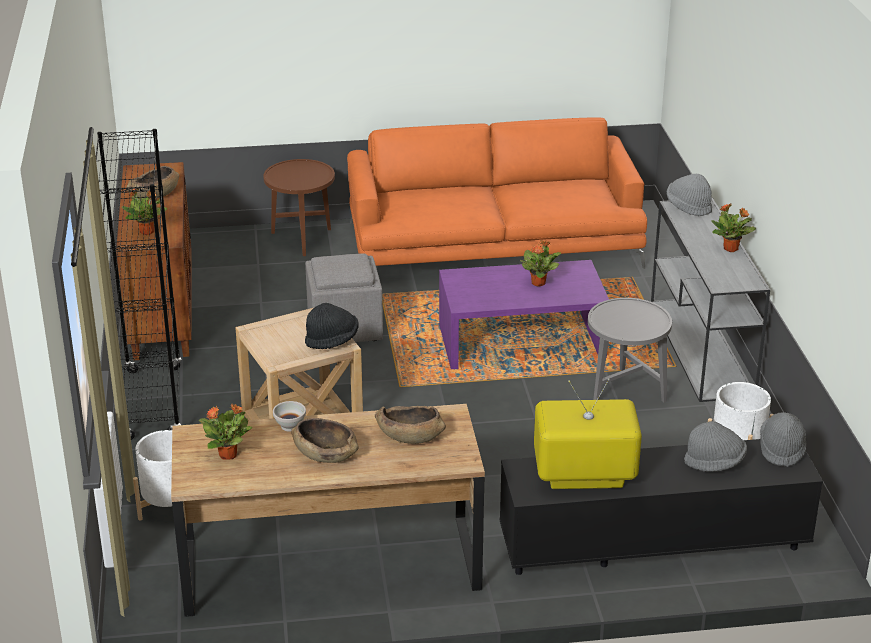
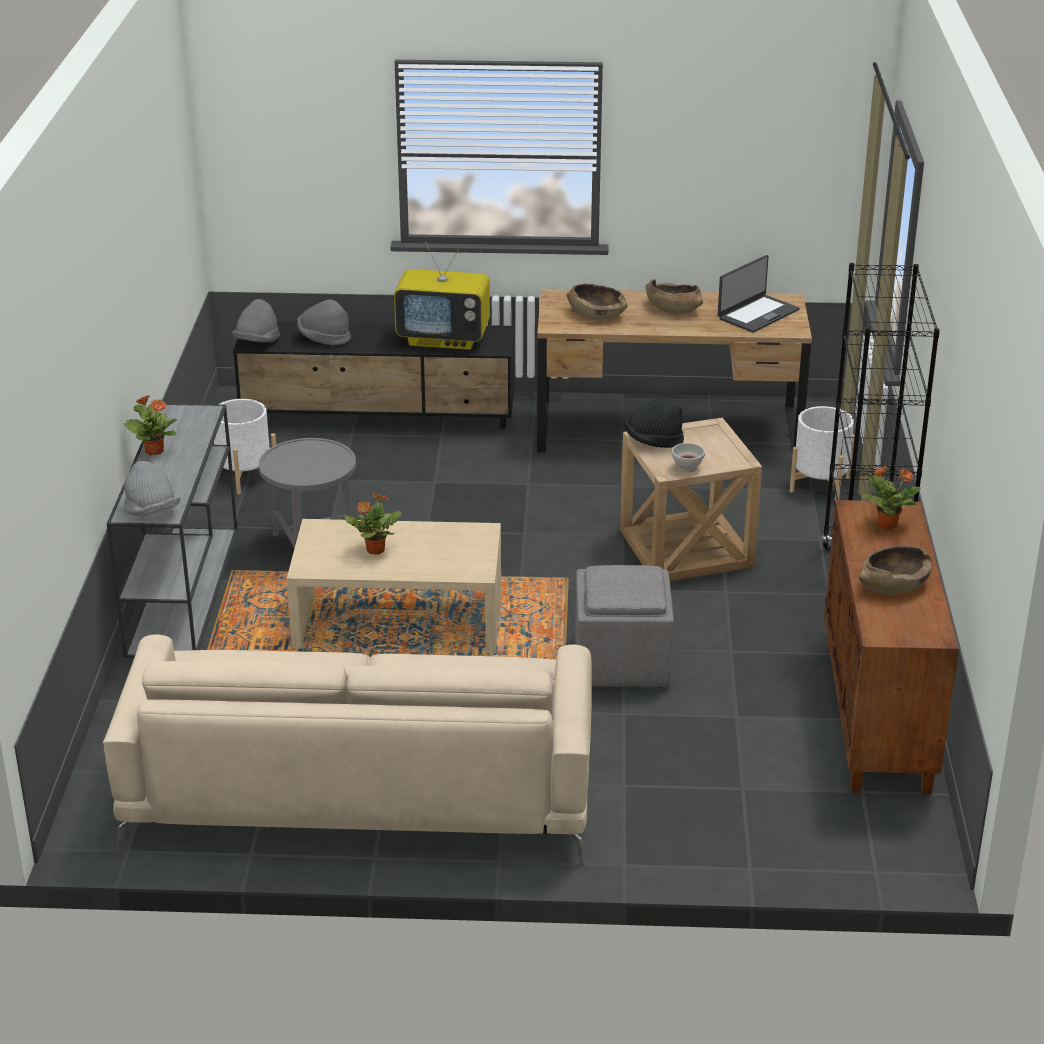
camera: 170 degrees left, 0 degrees up
potted plant [199,403,252,459] -> laptop [718,255,800,333]
brown side table [263,159,335,256] -> none
white bowl [273,401,306,432] -> white bowl moved to [671,443,705,473]
orange sofa [347,117,647,269] -> beige sofa [103,634,592,865]
purple coffee table [439,260,609,369] -> beige coffee table [287,519,501,653]

